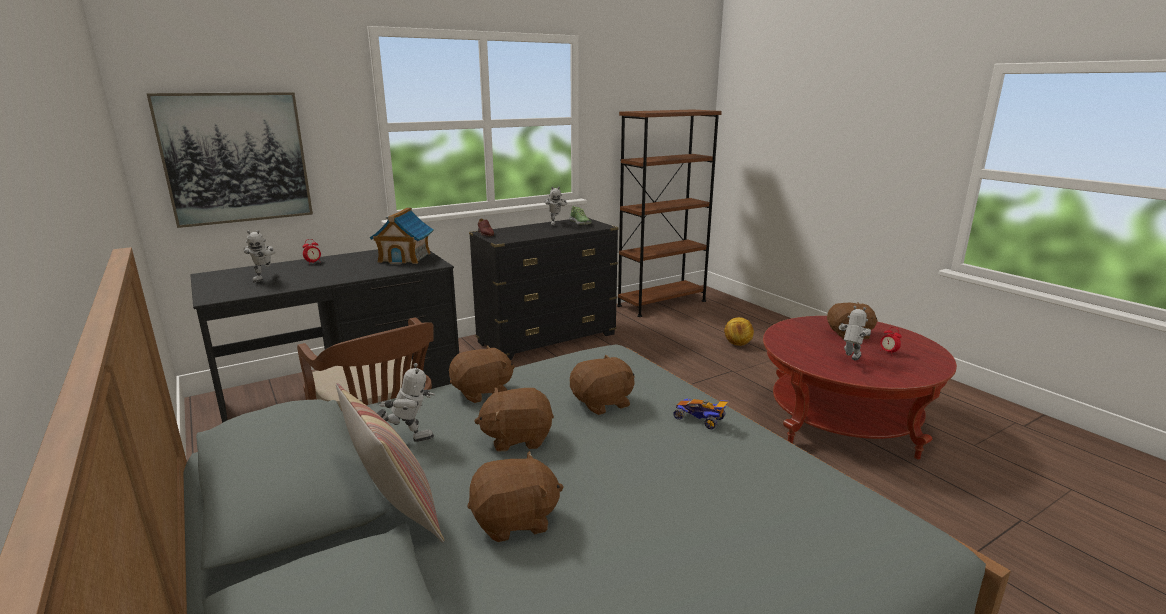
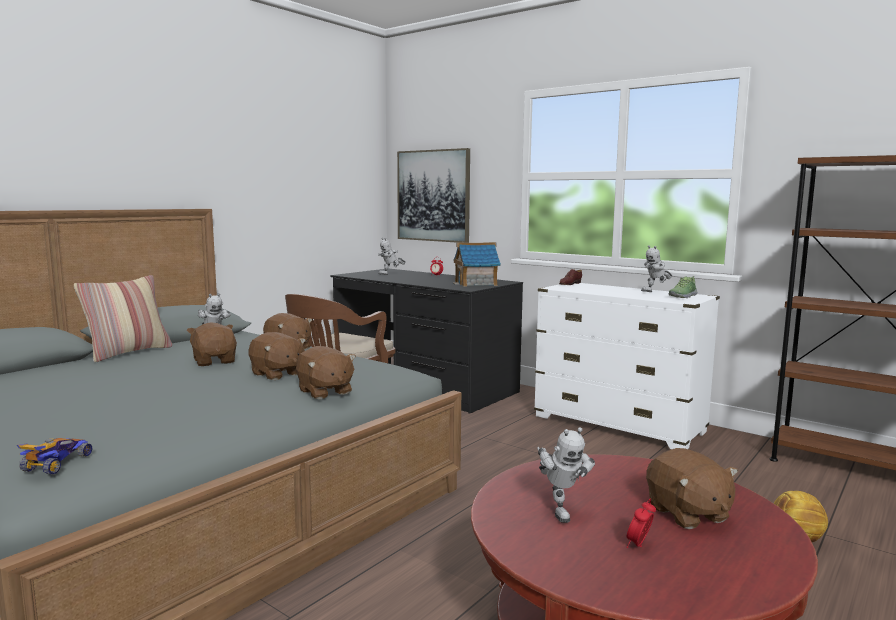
camera: 70 degrees right, 10 degrees down
brown plush toy [468,451,564,542] -> brown plush toy moved to [296,346,356,399]
black dresser [469,217,619,360] -> white dresser [534,283,720,449]
toy car [673,399,728,430] -> toy car moved to [17,438,92,475]
toy robot [839,306,871,360] -> toy robot turned 60 degrees clockwise [537,427,595,523]

